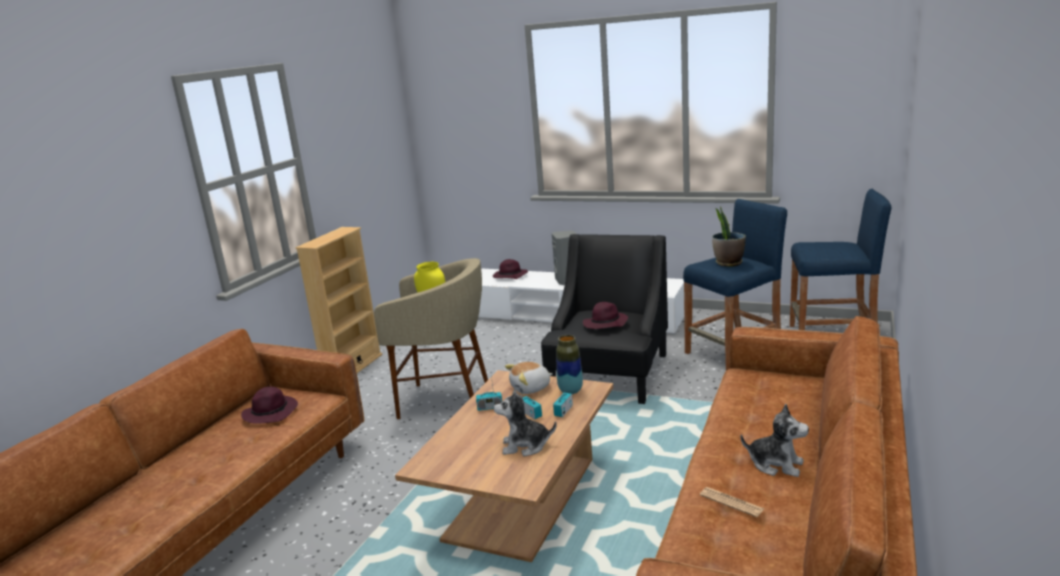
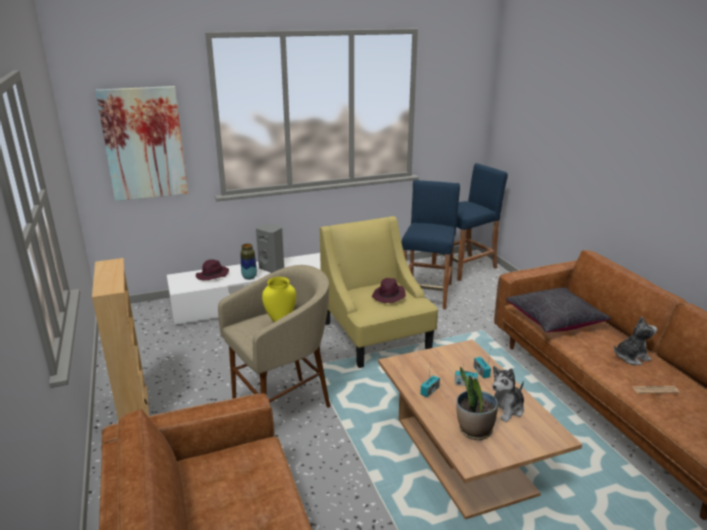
camera: 45 degrees left, 5 degrees up
purple hat [241,387,298,424] -> none
plush toy [505,362,553,394] -> none
black armchair [541,234,668,404] -> yellow armchair [320,216,438,368]
vase [556,335,583,394] -> vase moved to [240,243,257,280]
potted plant [712,207,746,267] -> potted plant moved to [456,367,498,440]
none -> picture [95,86,188,201]
none -> black pillow [506,287,612,332]

